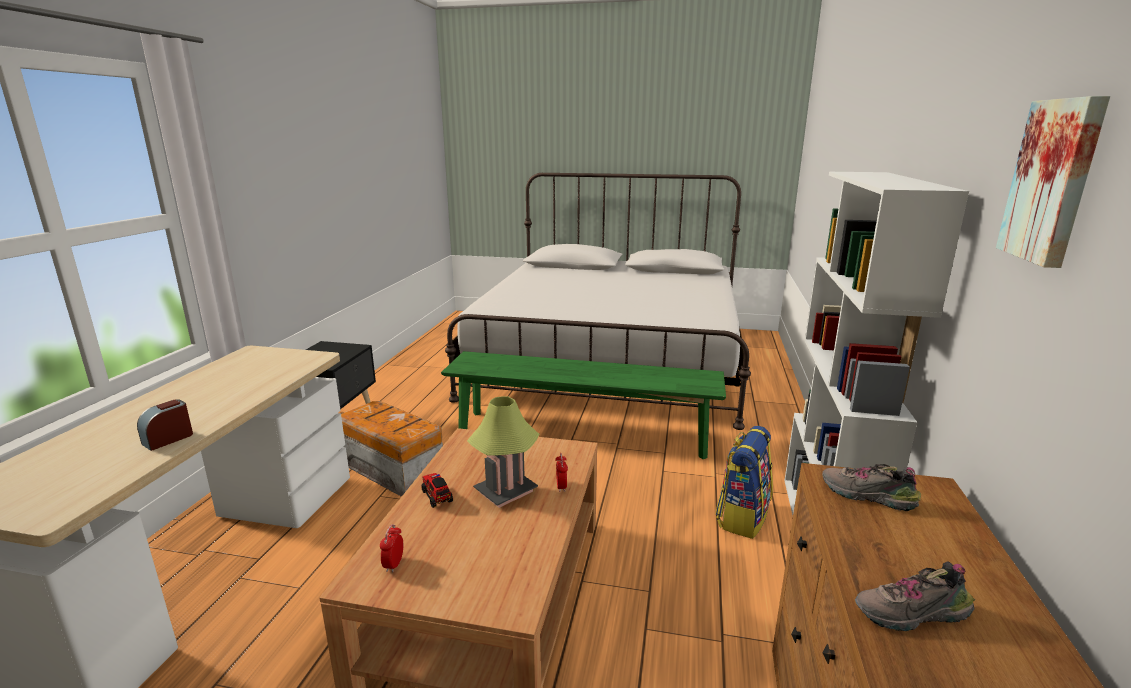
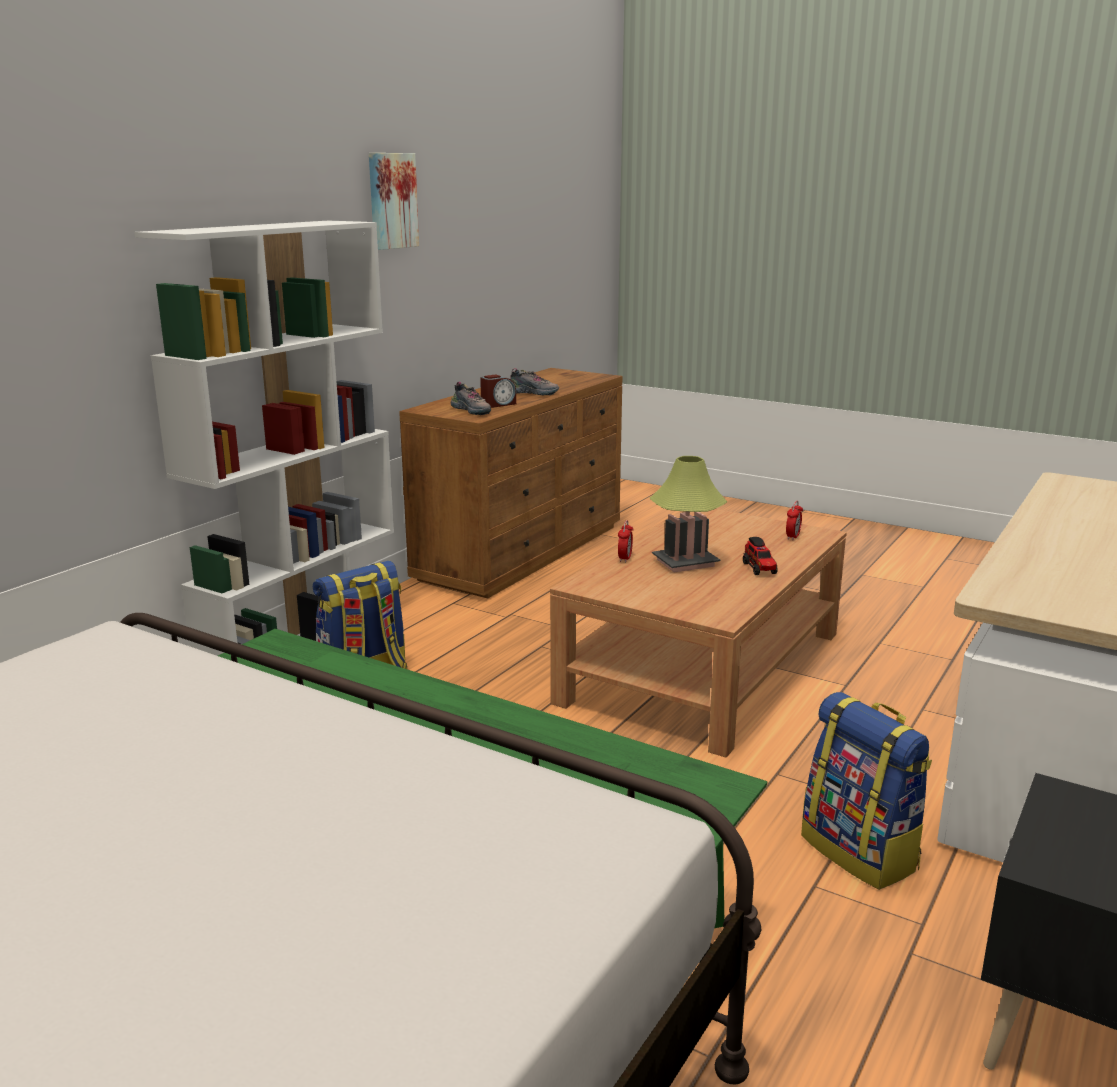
camera: 160 degrees left, 0 degrees up
alarm clock [137,399,193,451] -> alarm clock moved to [480,375,516,408]
storage box [341,401,443,497] -> backpack [801,692,932,890]

